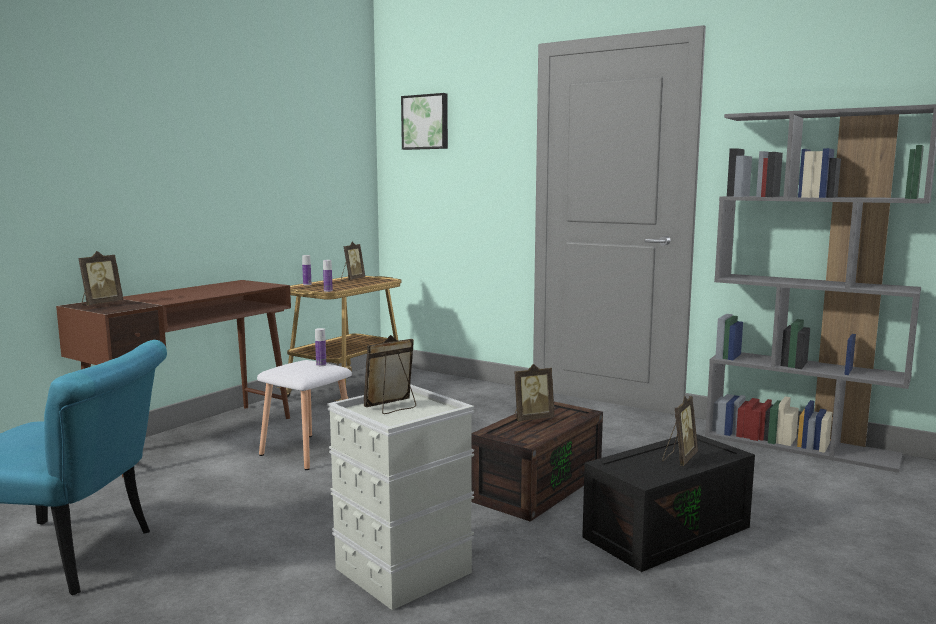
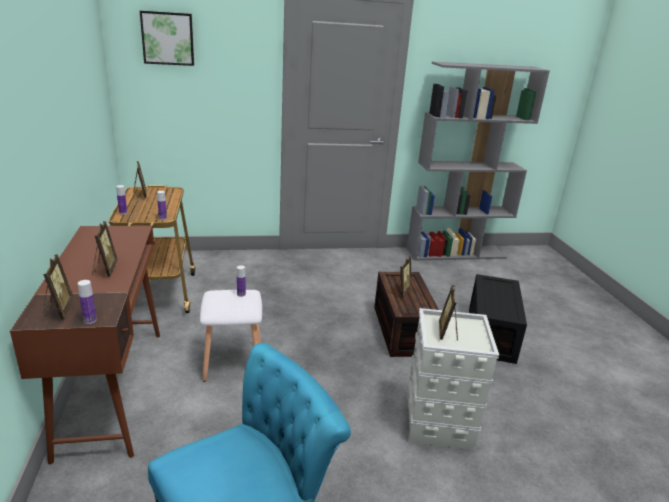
camera: 45 degrees left, 15 degrees up
picture frame [662,395,698,466] -> picture frame moved to [92,221,118,277]
none -> bottle [78,280,97,324]

